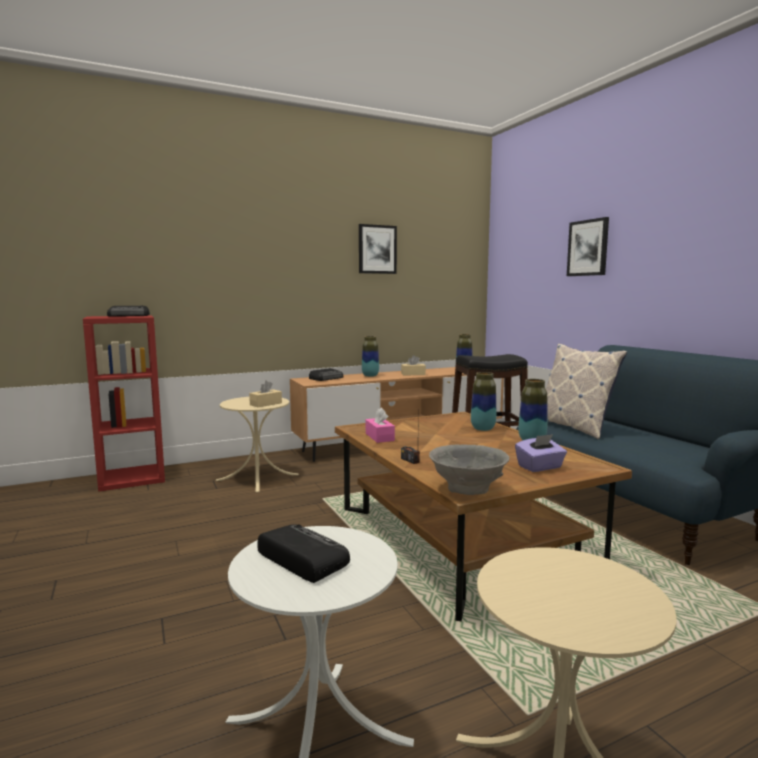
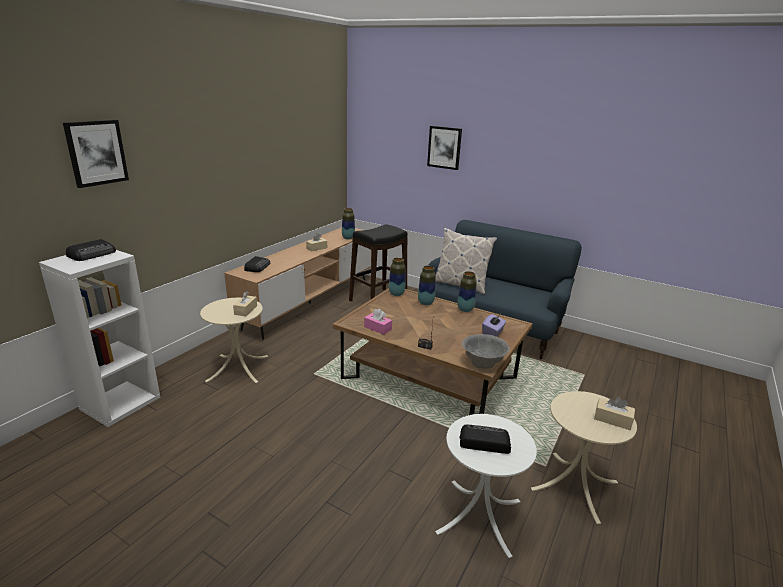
camera: 35 degrees left, 15 degrees up
red bookcase [83,315,165,492] -> white bookcase [39,250,160,427]
picture [359,224,397,274] -> picture moved to [63,120,129,188]
vase [362,336,379,377] -> vase moved to [389,258,405,296]
none -> beige tissue box [594,397,635,430]

